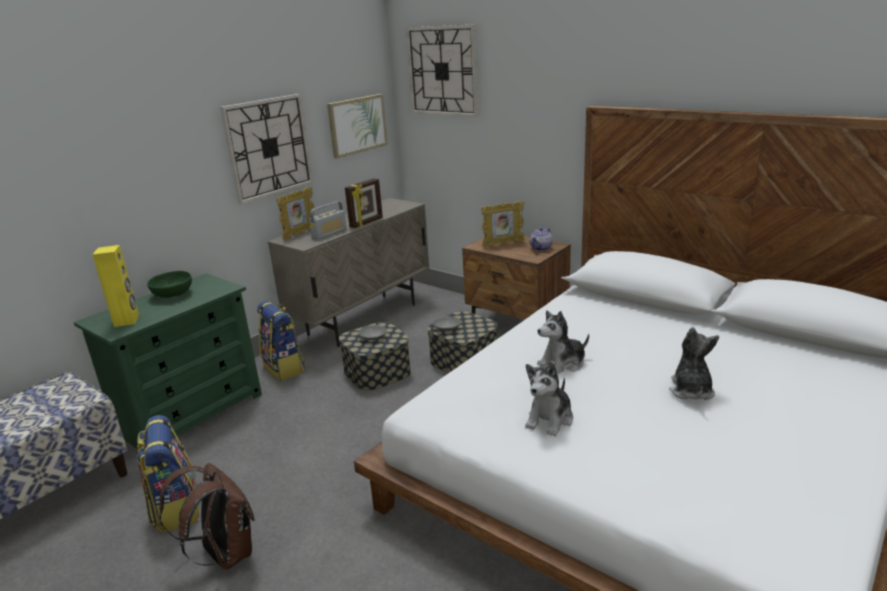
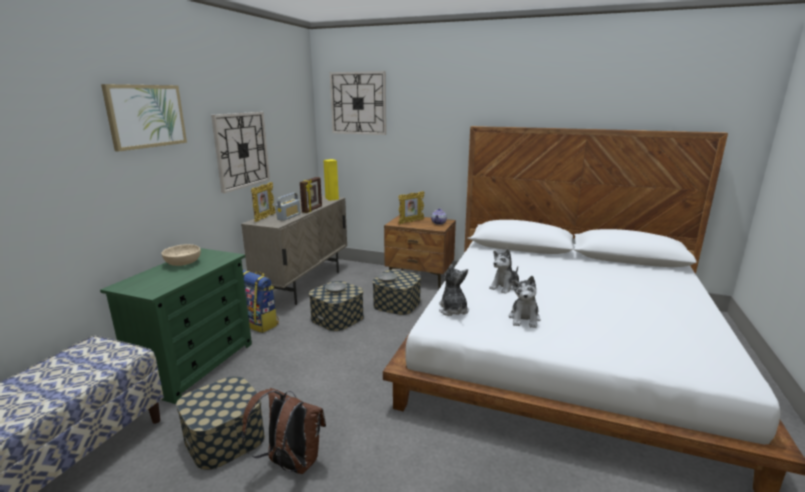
camera: 20 degrees left, 5 degrees down
yellow speaker [92,245,139,327] -> yellow speaker moved to [323,159,339,201]
backpack [137,415,199,533] -> storage box [176,376,265,470]
green bowl [147,271,192,298] -> beige bowl [161,244,201,266]
picture [327,94,388,159] -> picture moved to [101,84,187,152]
plush toy [669,327,719,400] -> plush toy moved to [439,264,469,316]

